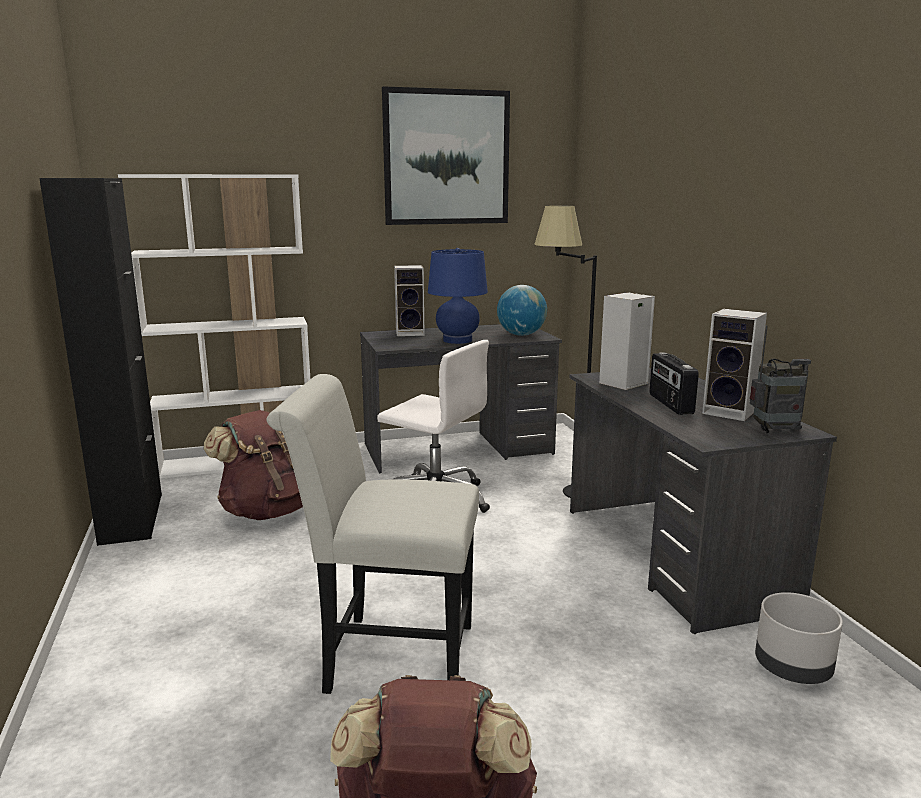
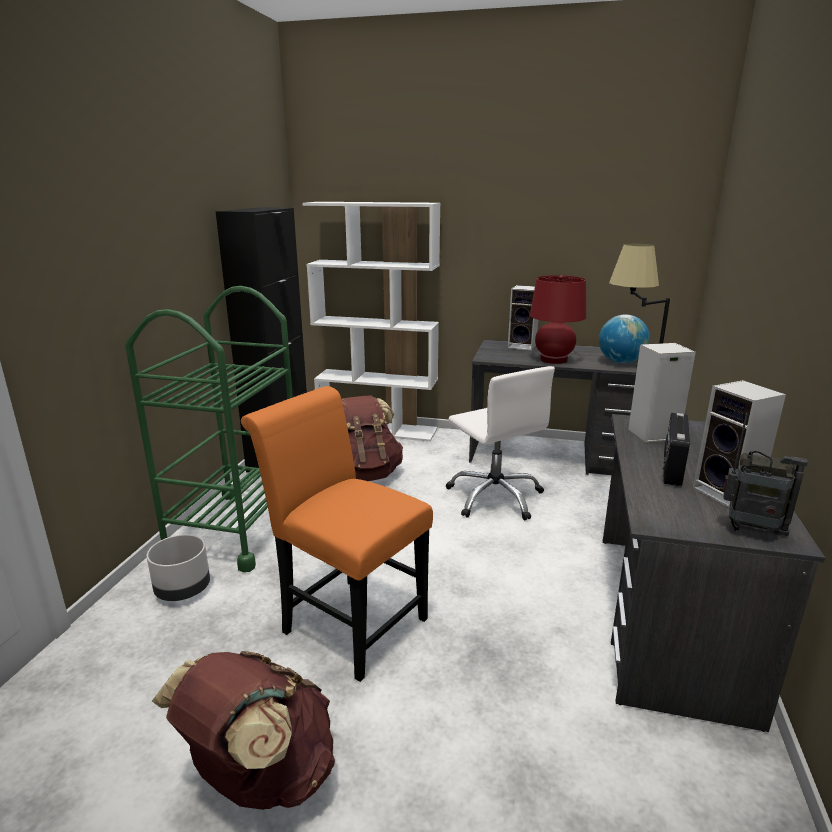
camera: 30 degrees right, 5 degrees up
white chair [267,374,479,694] -> orange chair [241,386,433,682]
picture [382,86,510,225] -> none
blue table lamp [428,248,488,344] -> red table lamp [530,275,586,364]
grey planter [755,592,843,684] -> grey planter moved to [147,534,210,601]
none -> green cart [125,286,293,572]

